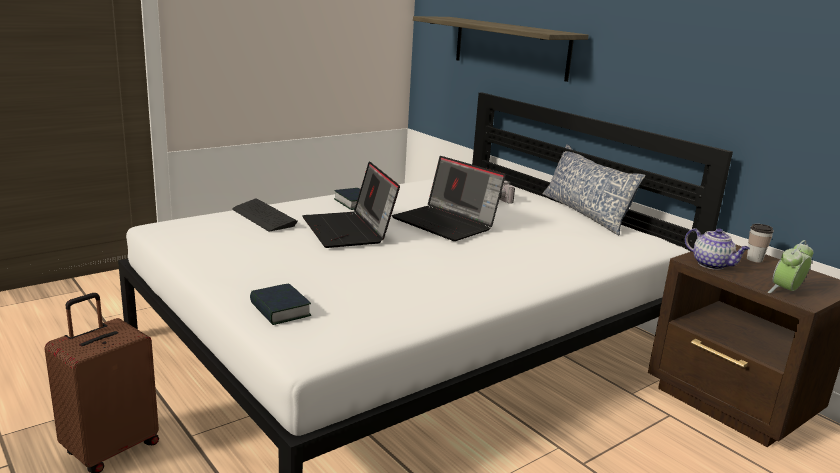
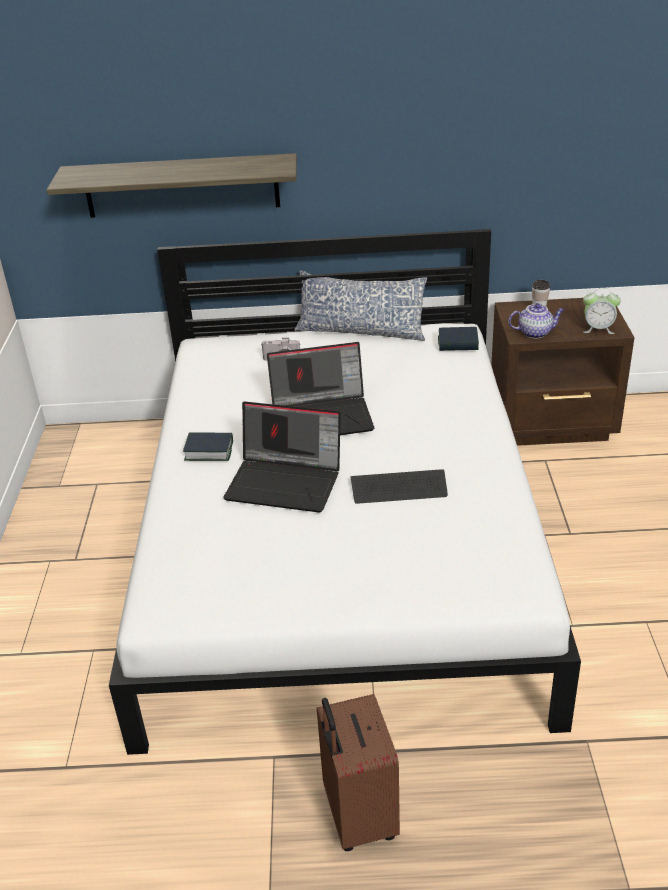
camera: 50 degrees left, 15 degrees up
keyboard [232,198,298,231] -> keyboard moved to [350,469,448,504]
book [250,283,311,325] -> book moved to [438,327,479,351]
alarm clock [768,240,813,293] -> alarm clock turned 75 degrees counterclockwise [583,288,621,334]

